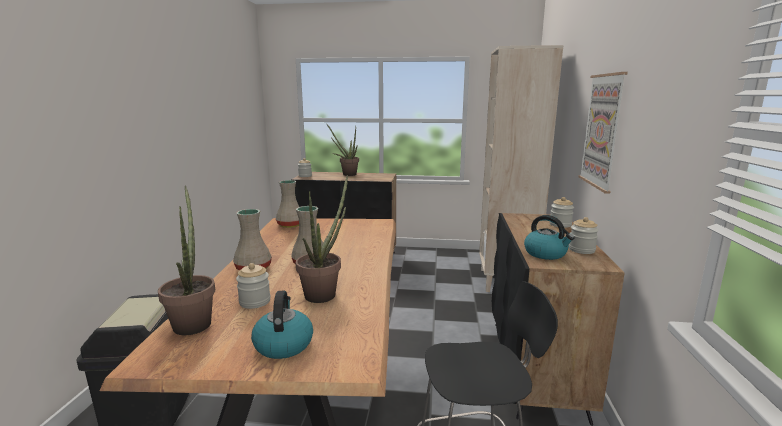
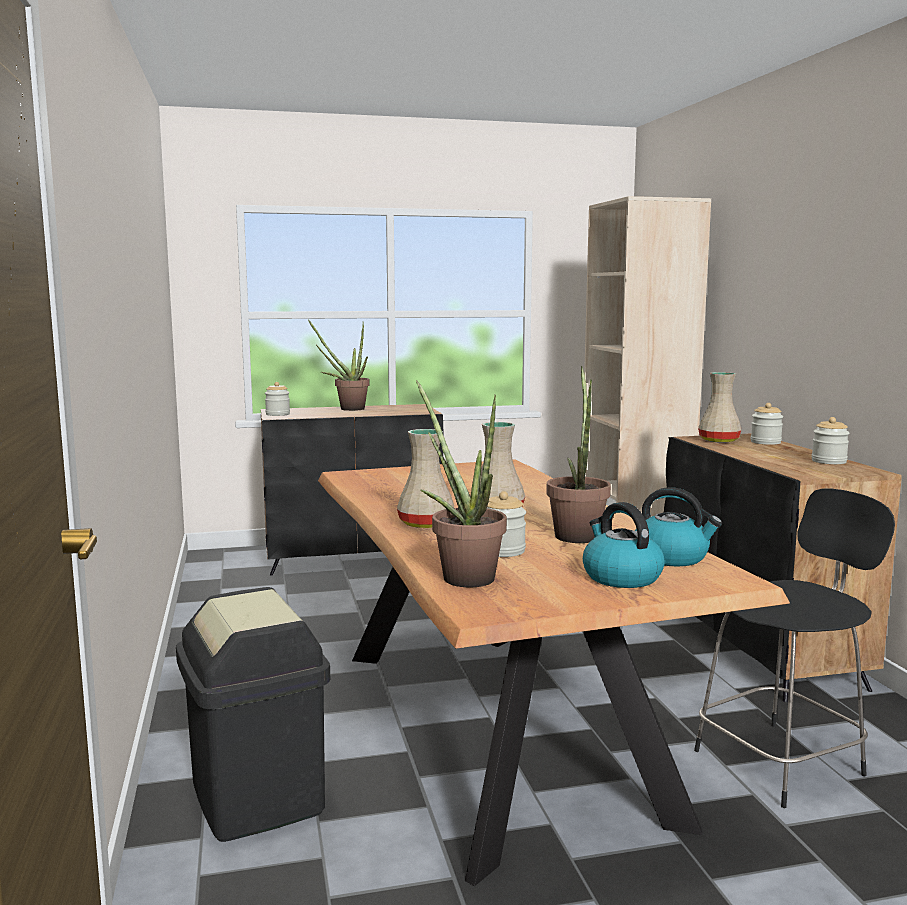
camera: 20 degrees left, 5 degrees down
beige vase [276,180,299,228] -> beige vase moved to [698,372,742,443]
kettle [524,215,575,260] -> kettle moved to [635,487,722,566]
picture [579,72,628,194] -> none

